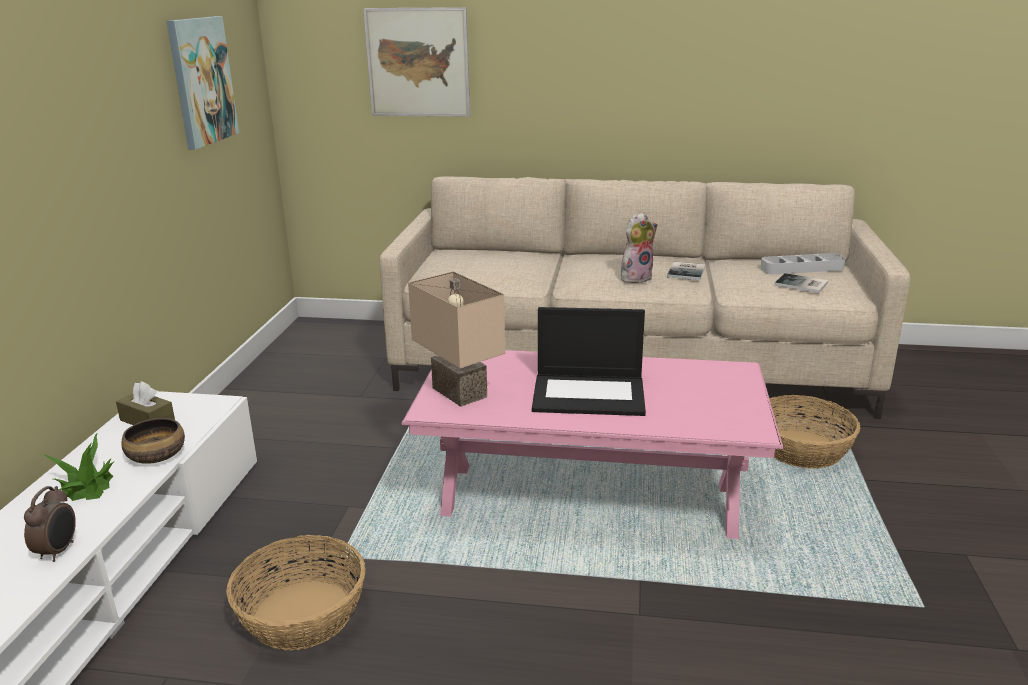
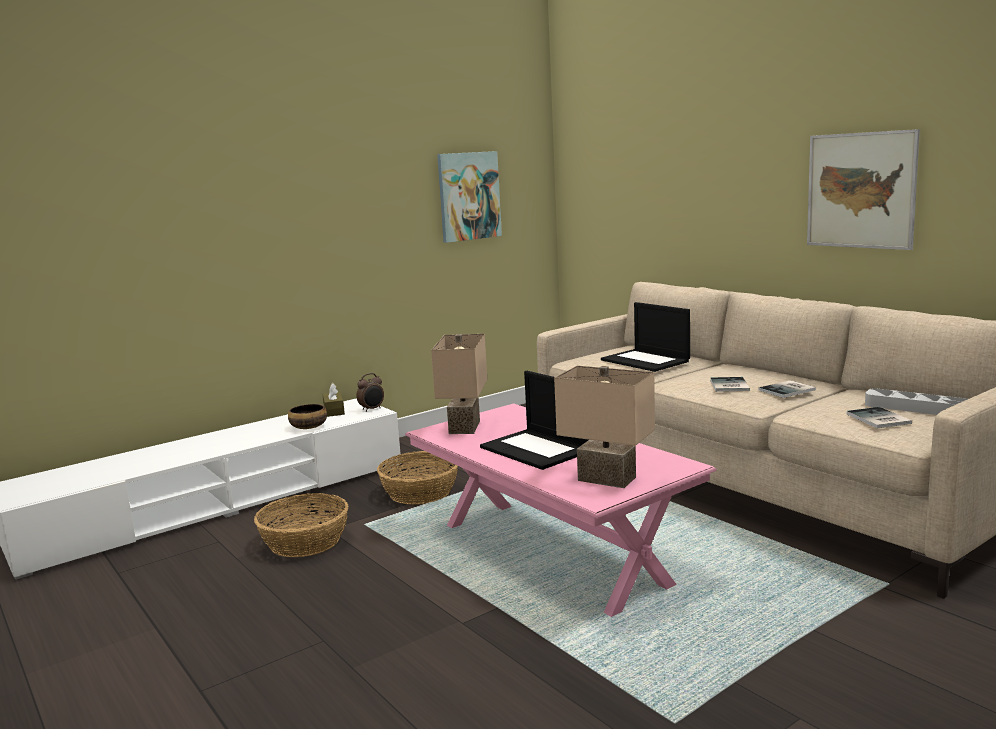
camera: 45 degrees right, 10 degrees down
alarm clock [24,486,76,562] -> alarm clock moved to [356,373,384,412]
potted plant [43,432,114,501] -> none
picture [363,7,470,117] -> picture moved to [807,129,920,250]
plush toy [621,212,658,283] -> book [710,377,750,392]
basket [769,395,860,469] -> basket moved to [377,451,458,505]
none -> beige table lamp [554,366,655,488]
none -> laptop [601,302,690,372]

